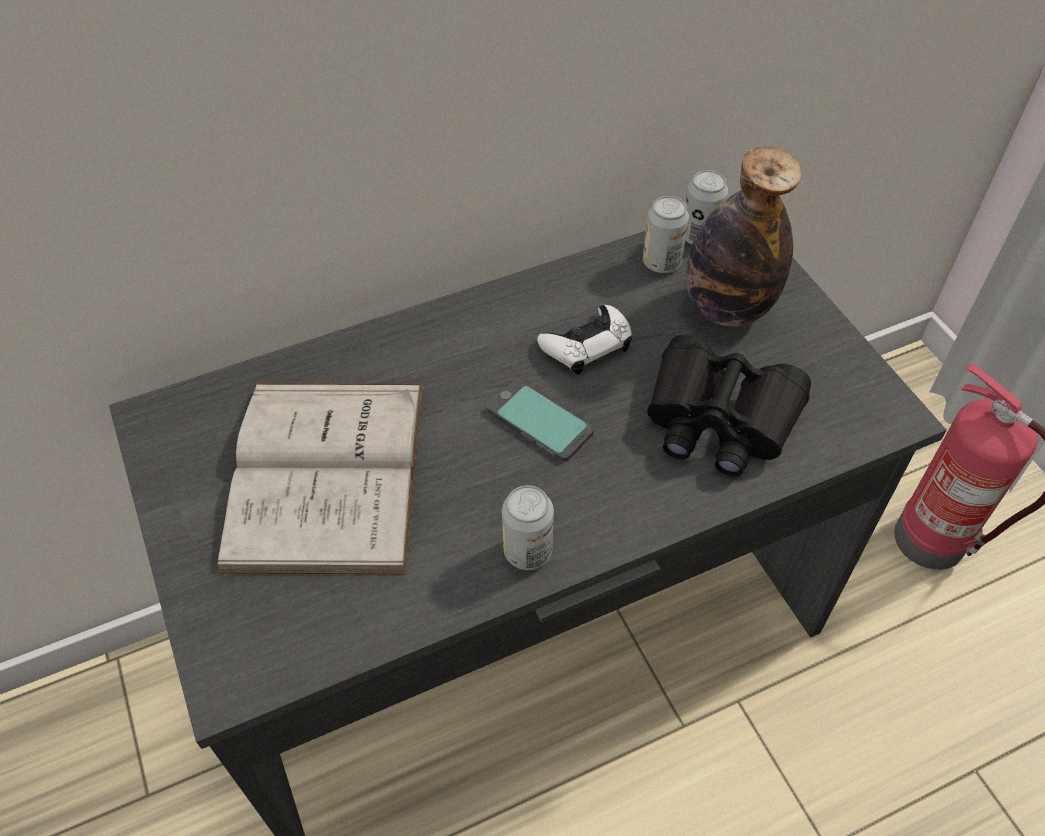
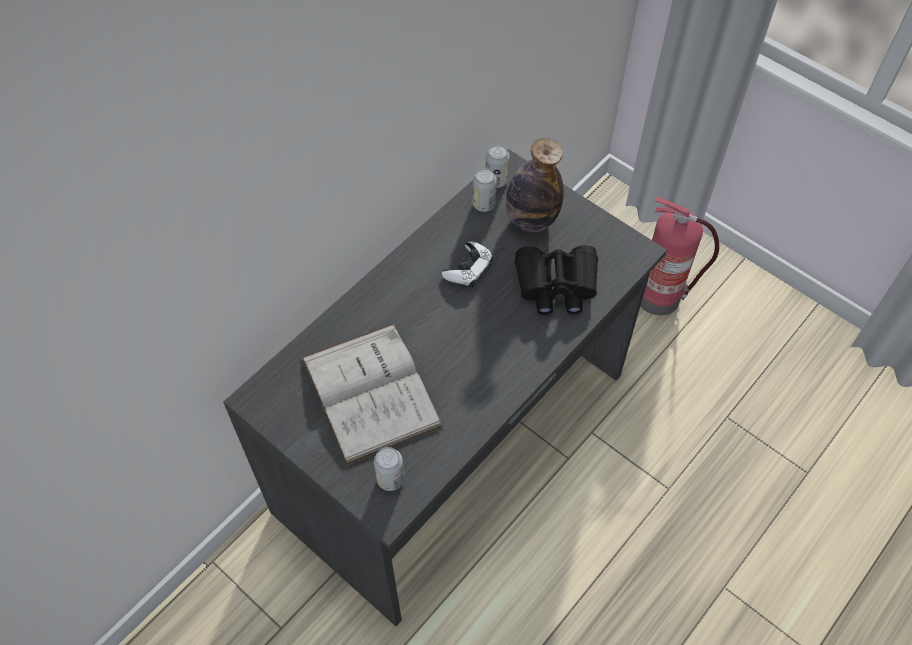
camera: 25 degrees left, 5 degrees up
phone [487,379,594,462] -> none
can [502,485,554,570] -> can moved to [374,447,404,491]

